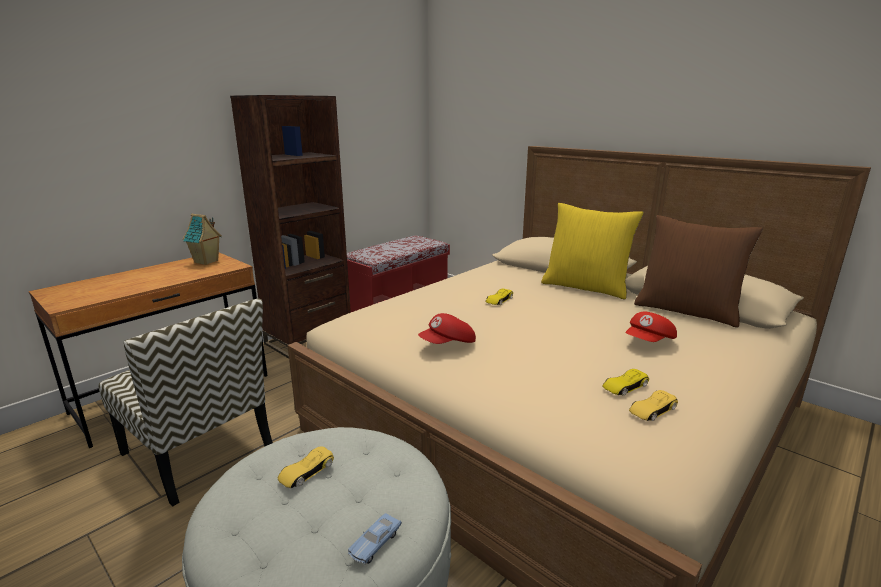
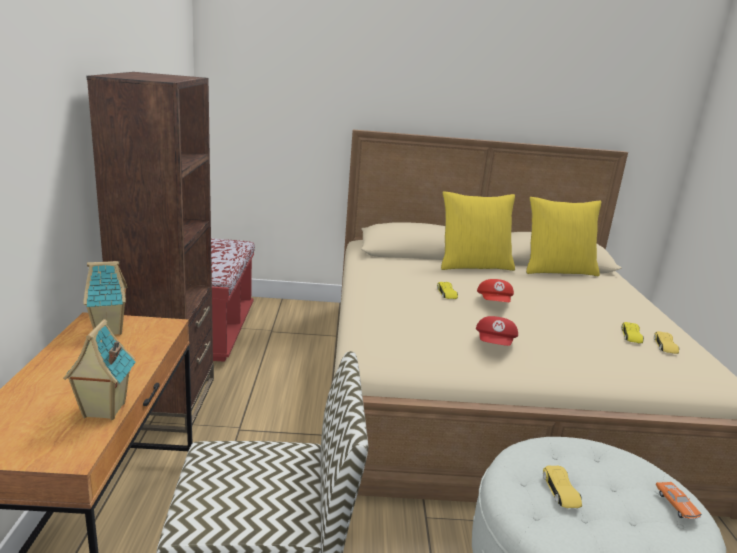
camera: 45 degrees left, 0 degrees up
blue toy car [348,513,402,564] -> orange toy car [656,482,701,519]
red cap [625,312,677,342] -> red cap moved to [477,279,514,302]
brown pillow [634,215,763,328] -> yellow pillow [526,197,601,276]
none -> toy house [63,319,136,420]

